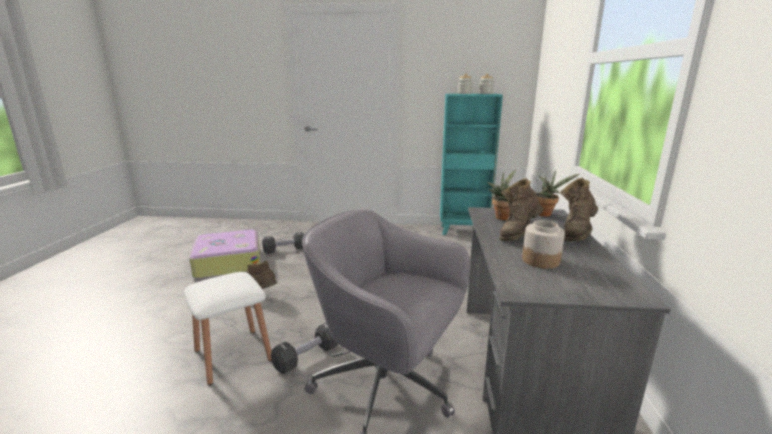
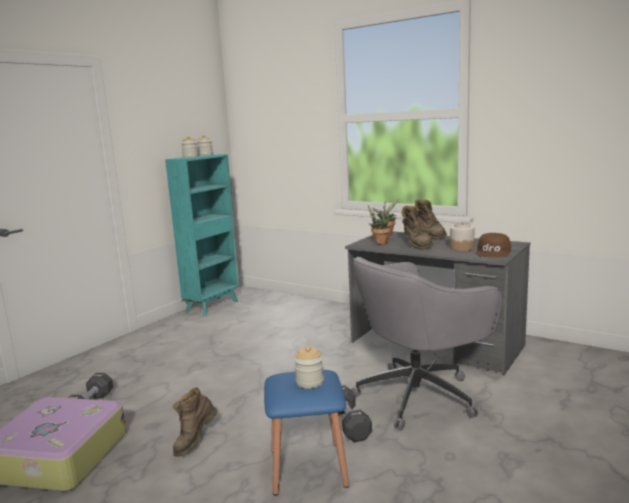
camera: 60 degrees left, 5 degrees down
white stool [184,272,272,385] -> blue stool [264,370,349,496]
none -> jar [294,346,324,389]
none -> brown cap [475,233,511,258]

